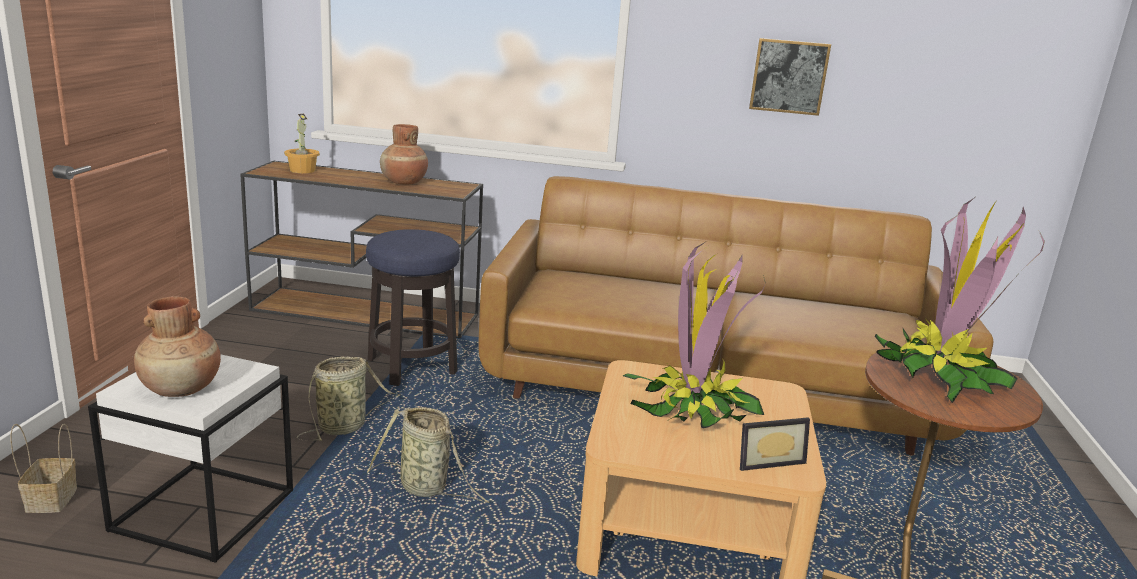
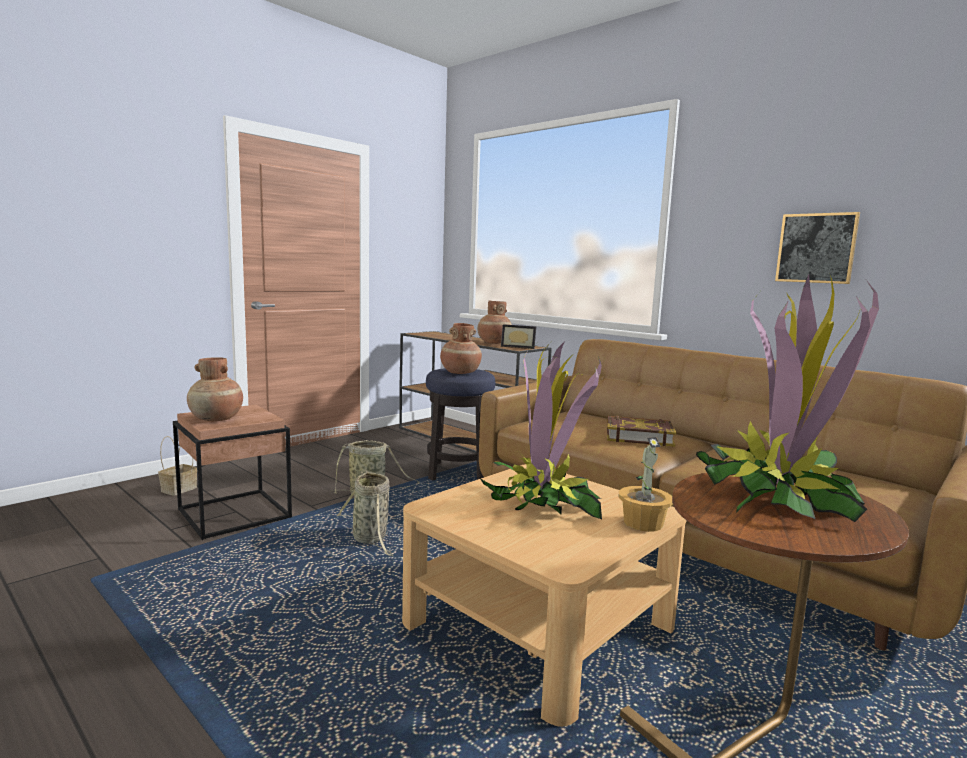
camera: 35 degrees right, 10 degrees down
white side table [88,354,293,563] -> brown side table [173,405,292,540]
potted plant [284,114,320,173] -> potted plant moved to [619,437,673,532]
picture frame [740,417,810,471] -> picture frame moved to [501,324,536,349]
none -> brown vase [440,323,482,374]
none -> book [607,416,676,447]

